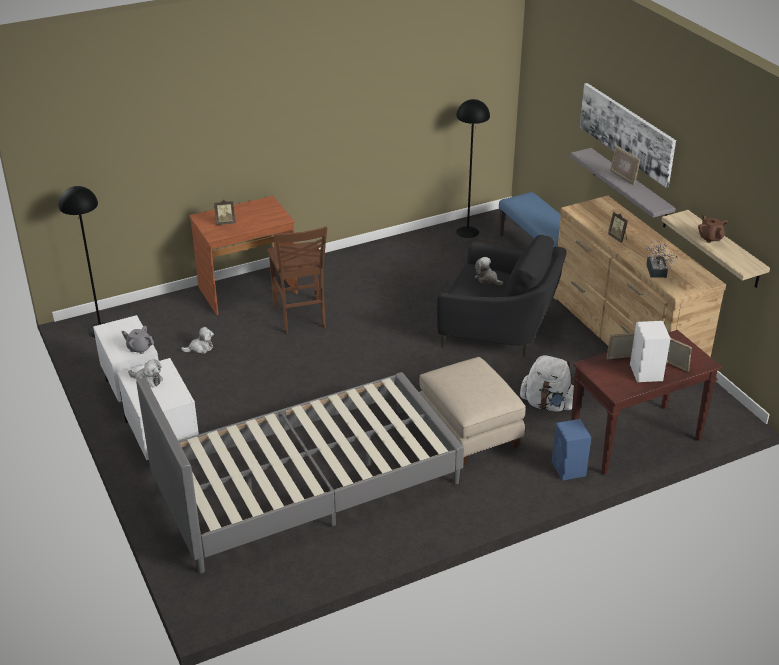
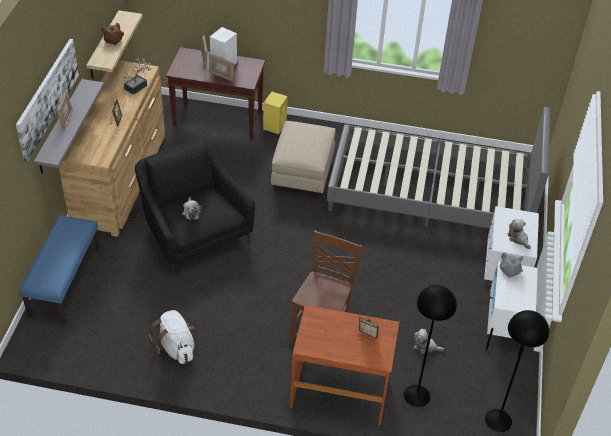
camera: 145 degrees left, 10 degrees up
black floor lamp [456,99,490,238] -> black floor lamp moved to [404,285,457,407]
white backpack [520,355,574,412] -> white backpack moved to [148,310,194,364]
blue speaker [552,419,591,481] -> yellow speaker [263,92,288,134]

